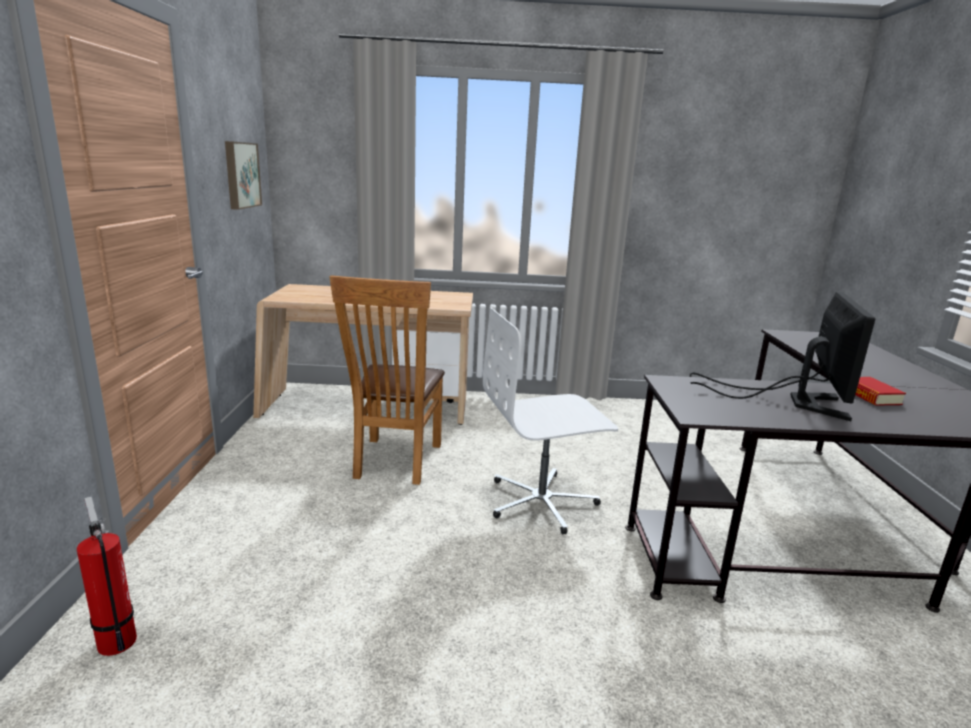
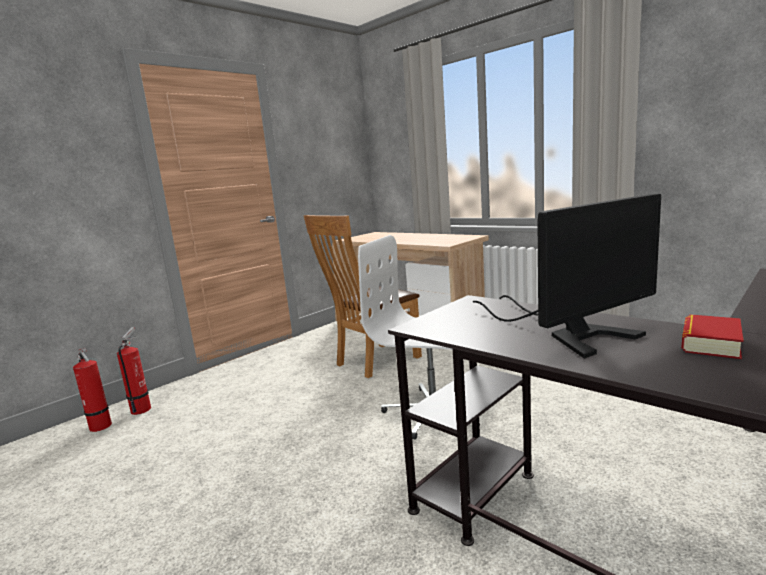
camera: 45 degrees right, 5 degrees down
picture [225,141,262,210] -> none
none -> fire extinguisher [73,348,112,432]

